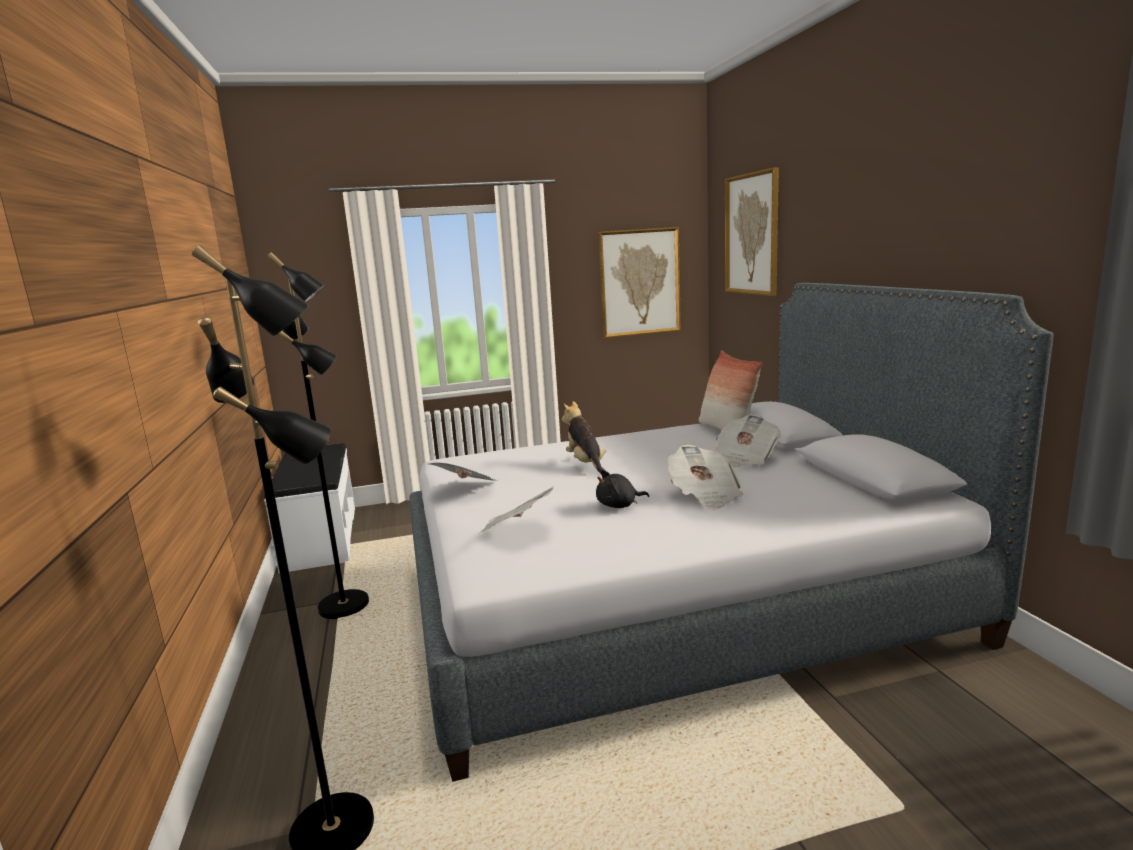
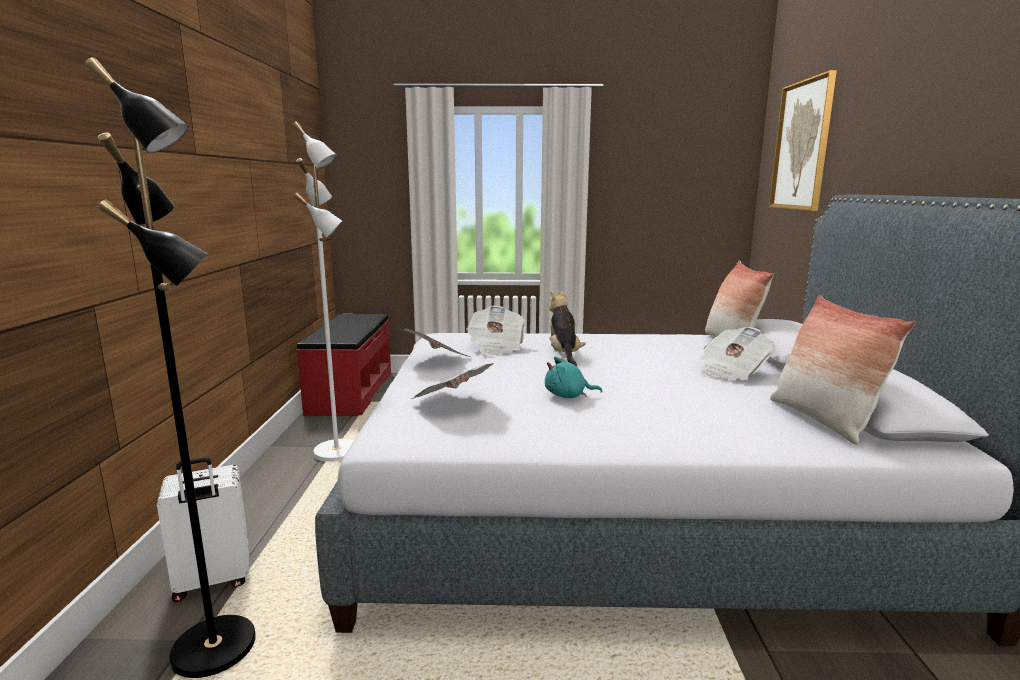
camera: 15 degrees right, 0 degrees up
white bench [264,443,355,573] -> red bench [297,314,391,416]
black floor lamp [267,252,369,619] -> white floor lamp [293,122,354,462]
black plush toy [596,470,649,508] -> turquoise plush toy [545,357,603,398]
picture [598,227,681,338] -> none
newspaper [667,445,743,510] -> newspaper moved to [466,306,527,356]
none -> white suitcase [157,457,249,602]
none -> pillow [770,295,916,445]

